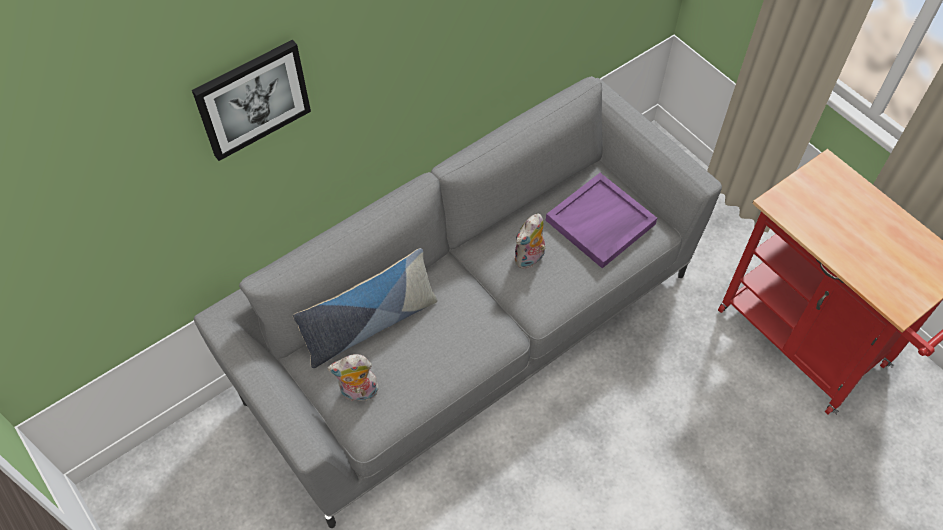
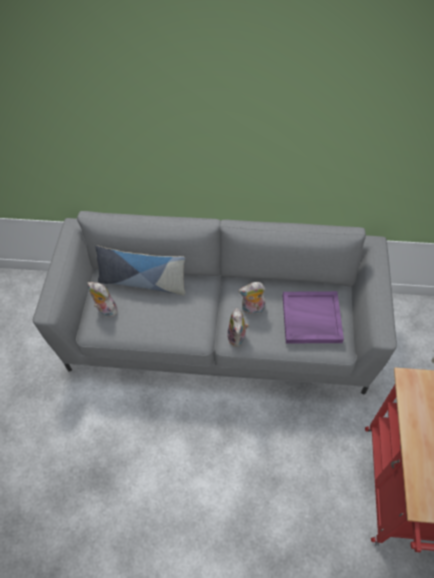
camera: 45 degrees right, 0 degrees up
picture [192,40,311,161] -> none
none -> plush toy [227,308,249,347]

